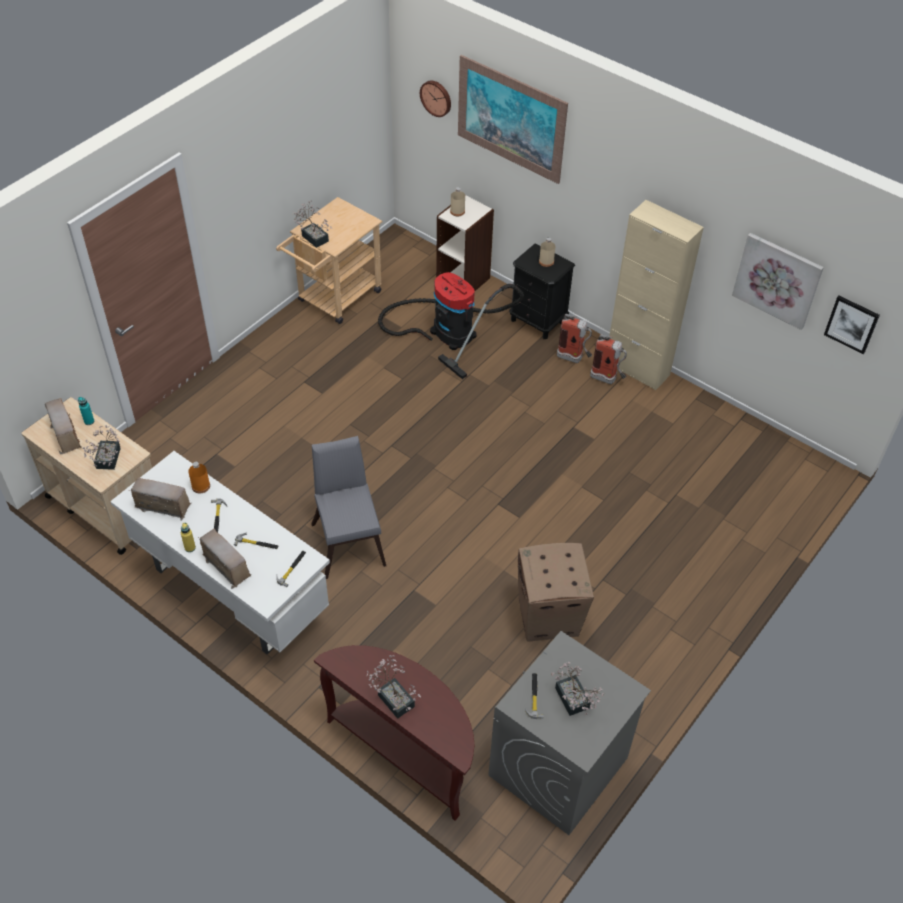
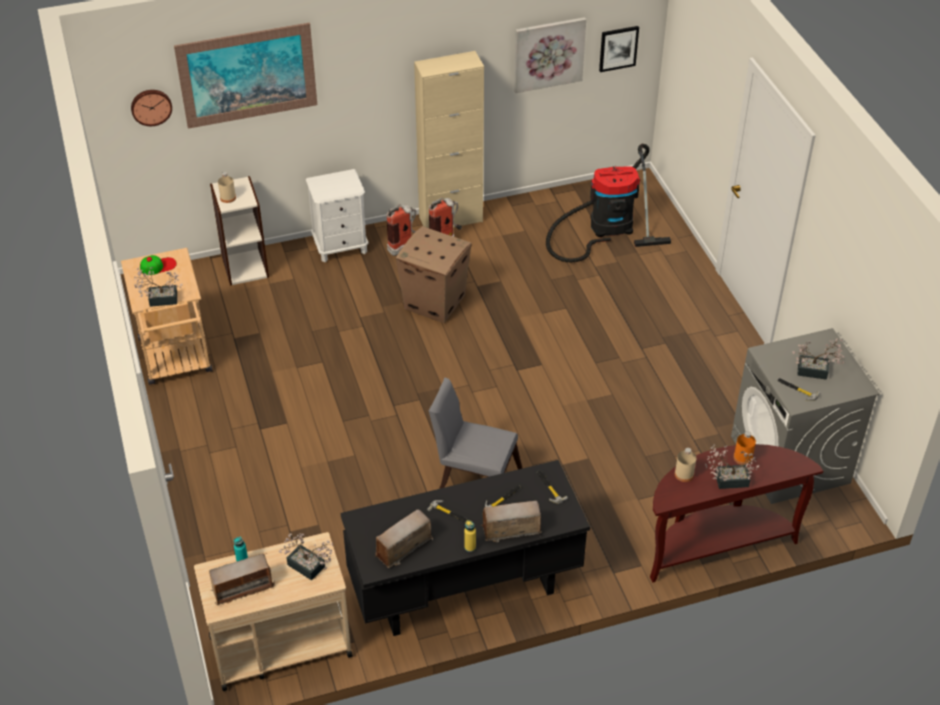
camera: 55 degrees left, 5 degrees down
radio [44,398,82,454] -> radio turned 150 degrees clockwise [209,553,275,605]
white desk [110,451,330,655] -> black desk [340,460,590,636]
orange bottle [188,462,210,493] -> orange bottle moved to [733,431,756,465]
vacuum cleaner [378,272,524,379] -> vacuum cleaner moved to [546,144,671,263]
black nightstand [509,243,575,339] -> white nightstand [306,169,368,262]
cardboard box [518,543,594,642] -> cardboard box moved to [396,226,472,323]
beige bottle [539,238,555,267] -> beige bottle moved to [675,448,696,482]
none -> cap [140,255,177,275]

